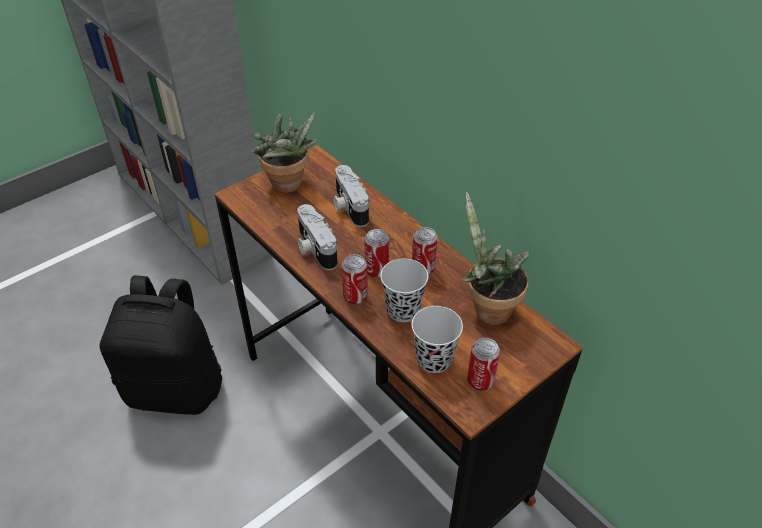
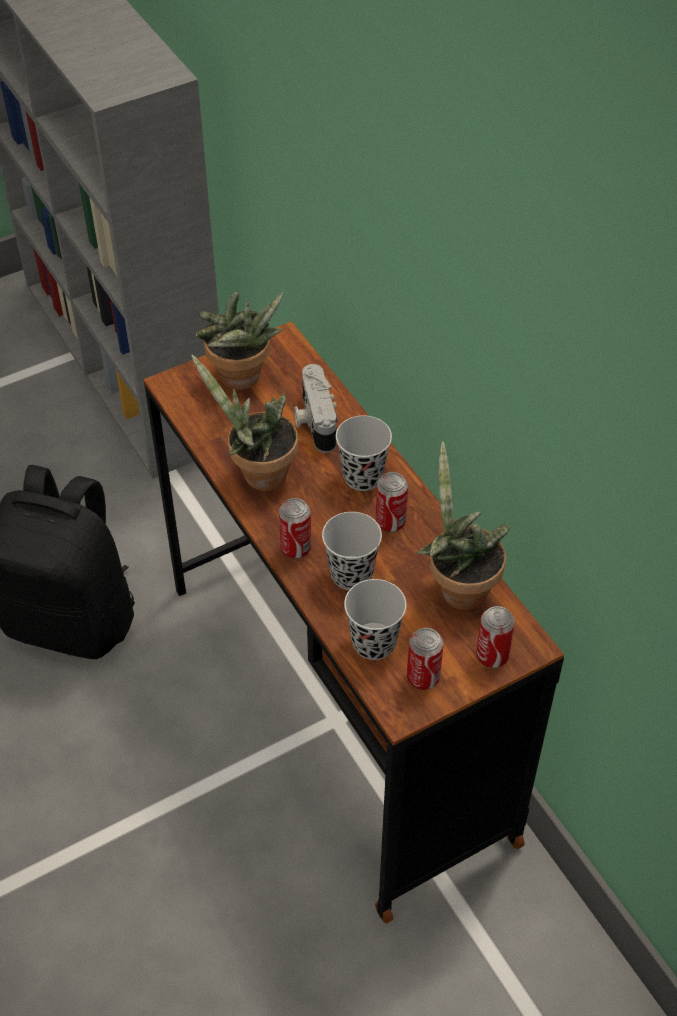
camera: 10 degrees right, 5 degrees up
camera [297,204,338,270] -> potted plant [191,354,298,491]
can [364,229,389,278] -> can moved to [476,606,515,668]
none -> black cup [336,415,392,491]

